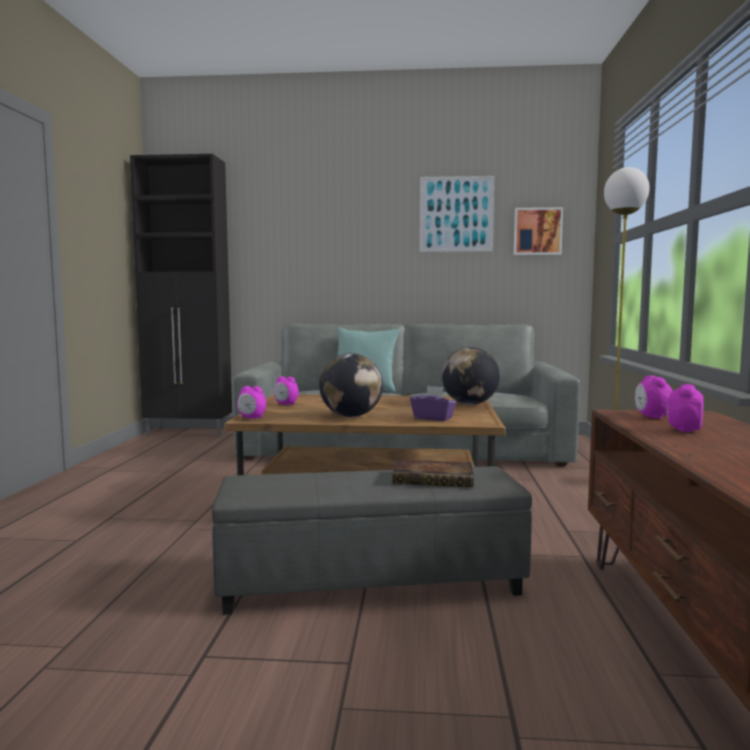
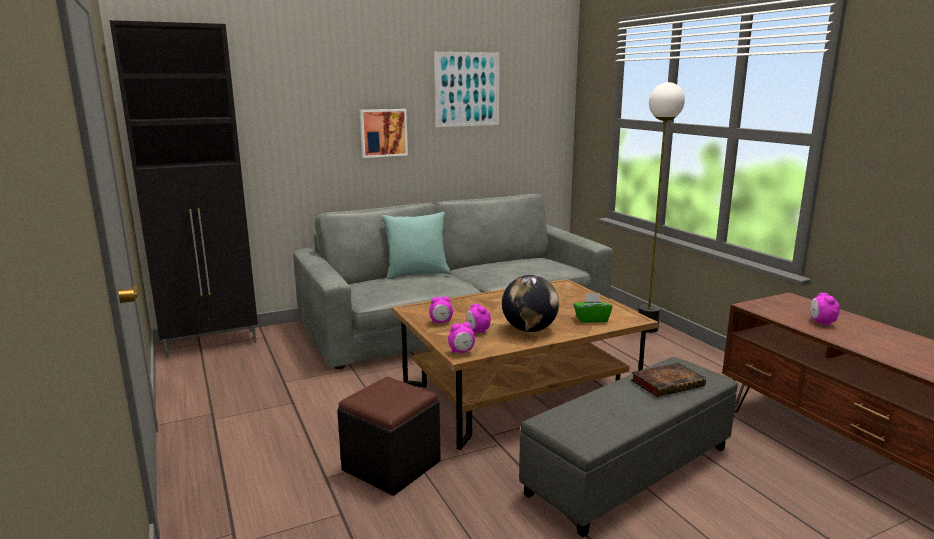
camera: 30 degrees left, 10 degrees up
purple tissue box [410,386,457,421] -> green tissue box [574,293,612,323]
globe [442,347,500,405] -> none
picture [514,207,563,255] -> picture moved to [360,109,408,158]
alarm clock [635,376,672,419] -> alarm clock moved to [466,303,491,334]
none -> black ottoman [337,377,441,496]

